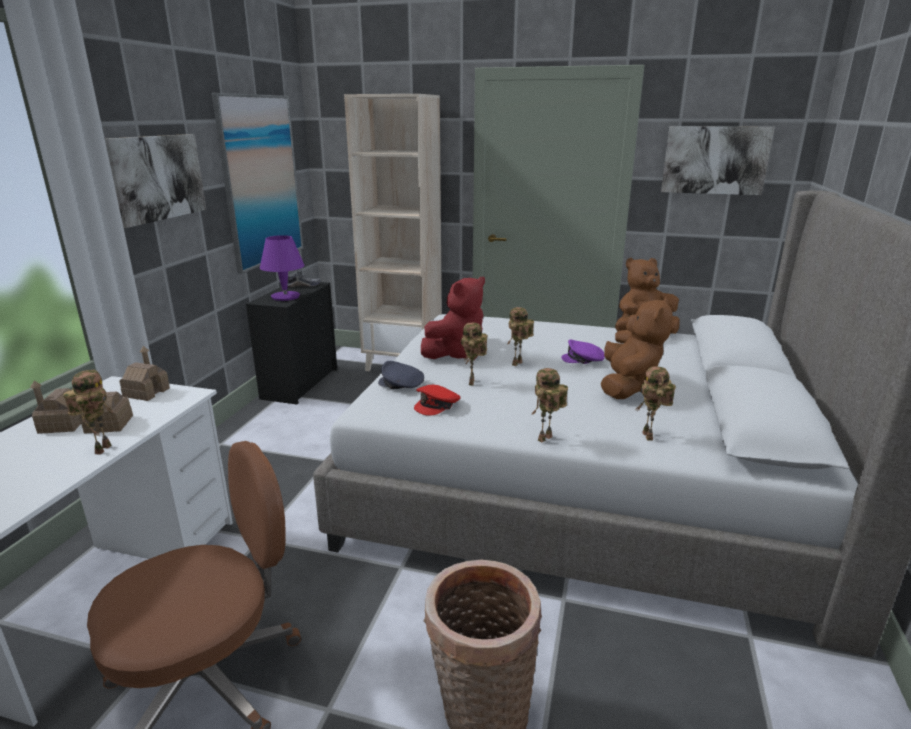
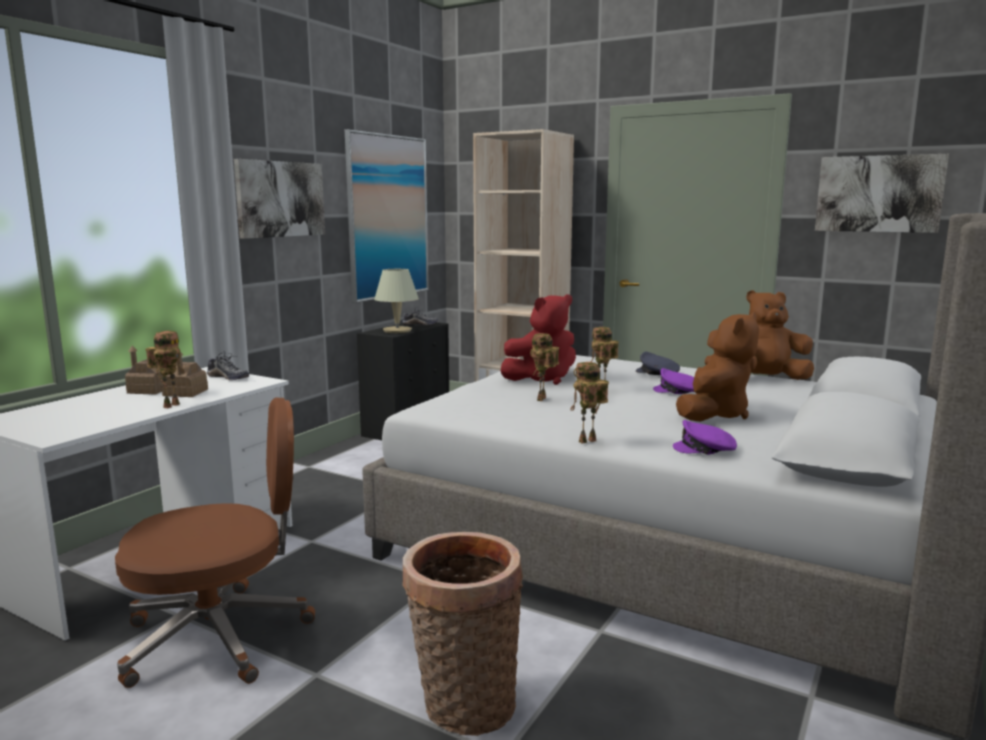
camera: 15 degrees right, 10 degrees down
toy house [119,346,170,401] -> shoe [207,351,249,380]
purple table lamp [260,235,304,301] -> beige table lamp [374,269,419,333]
grey cap [378,361,424,389] -> grey cap moved to [636,351,680,375]
red cap [414,385,460,416] -> none
toy robot [635,366,676,441] -> purple cap [673,420,737,455]

